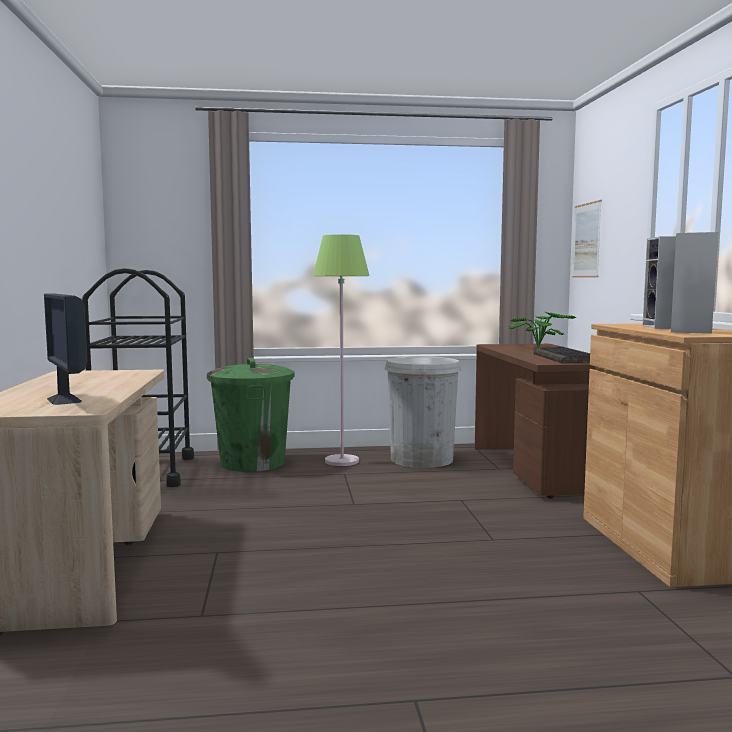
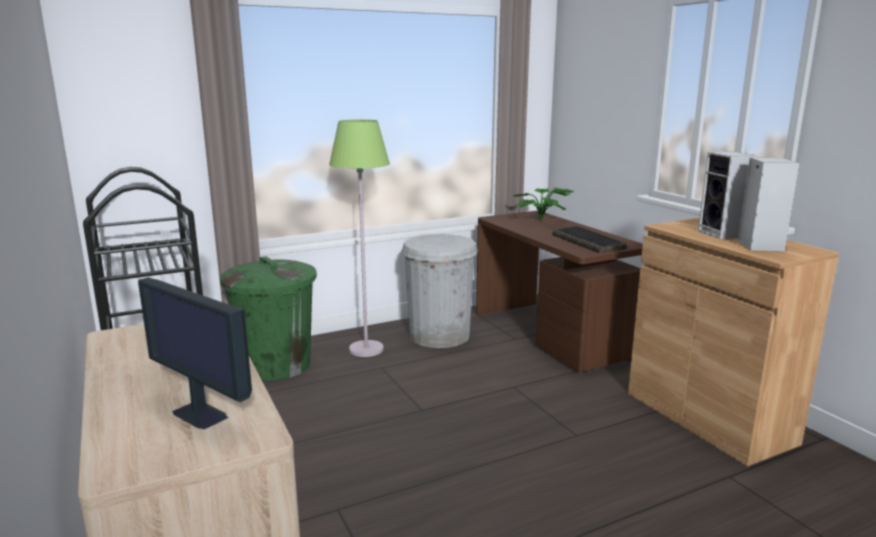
camera: 20 degrees left, 10 degrees up
picture [572,200,602,278] -> none

